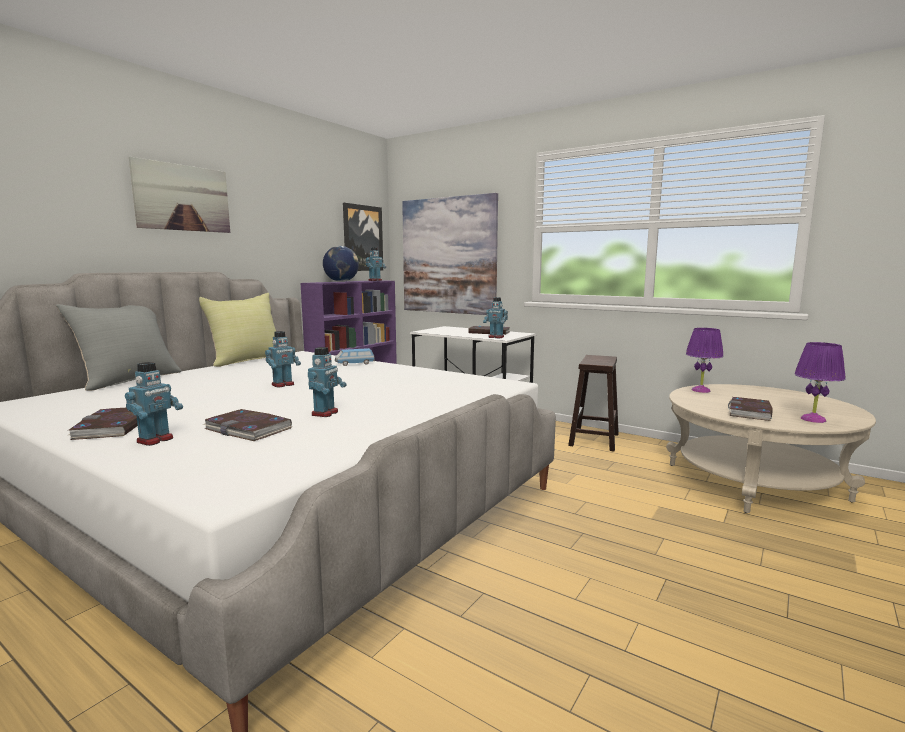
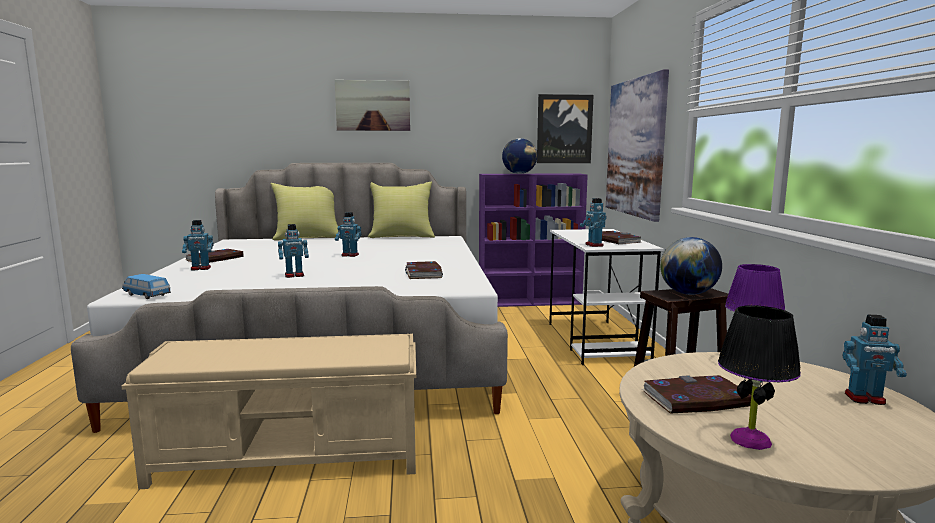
camera: 50 degrees right, 0 degrees up
grey pillow [56,304,182,391] -> yellow pillow [270,183,338,241]
book [202,409,292,441] -> book moved to [405,261,443,279]
toy car [335,348,375,366] -> toy car moved to [122,274,171,299]
toy robot [366,247,386,281] -> toy robot moved to [842,315,907,405]
purple table lamp [794,342,846,423] -> black table lamp [718,305,801,450]
none -> beige bench [121,334,416,489]
none -> globe [660,237,722,295]

